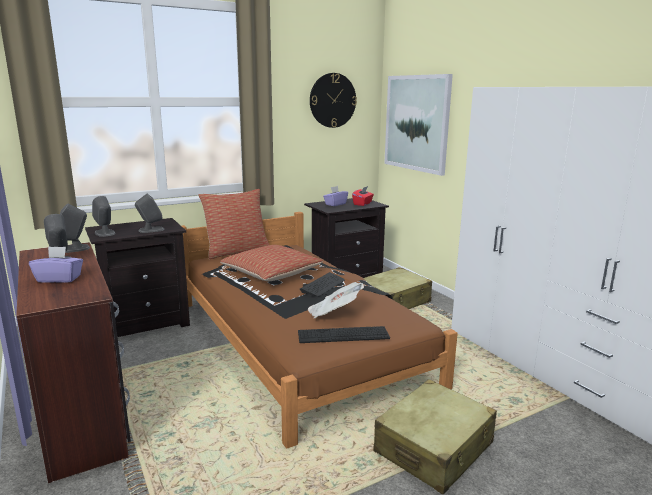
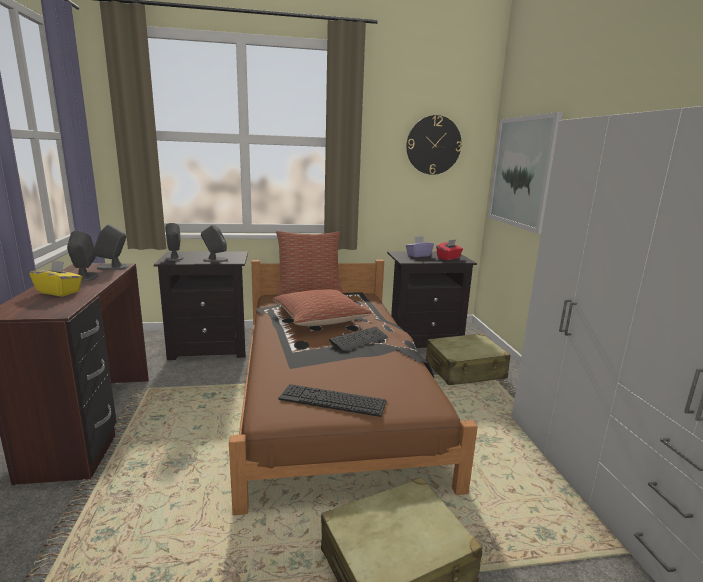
camera: 20 degrees right, 0 degrees up
purple tissue box [29,246,83,283] -> yellow tissue box [29,260,82,297]
newspaper [308,282,364,318] -> none

